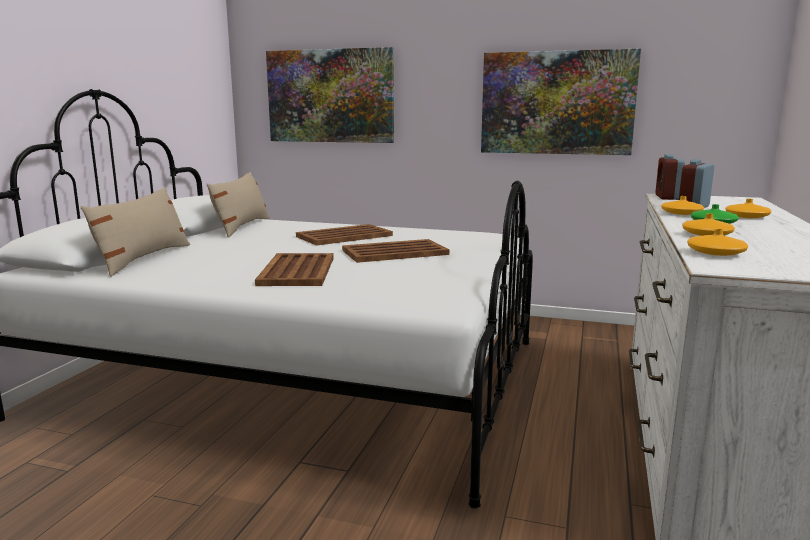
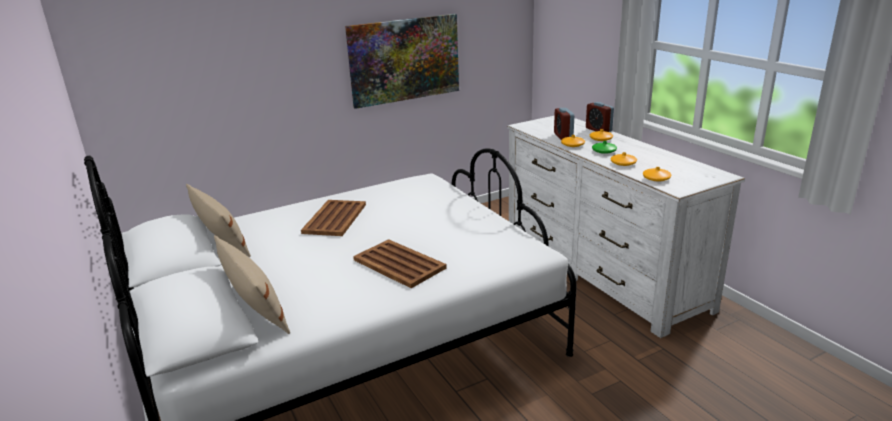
camera: 45 degrees left, 10 degrees up
picture [266,47,394,143] -> none
brown tray [342,239,449,263] -> none
alarm clock [655,154,685,200] -> alarm clock moved to [586,102,614,132]

